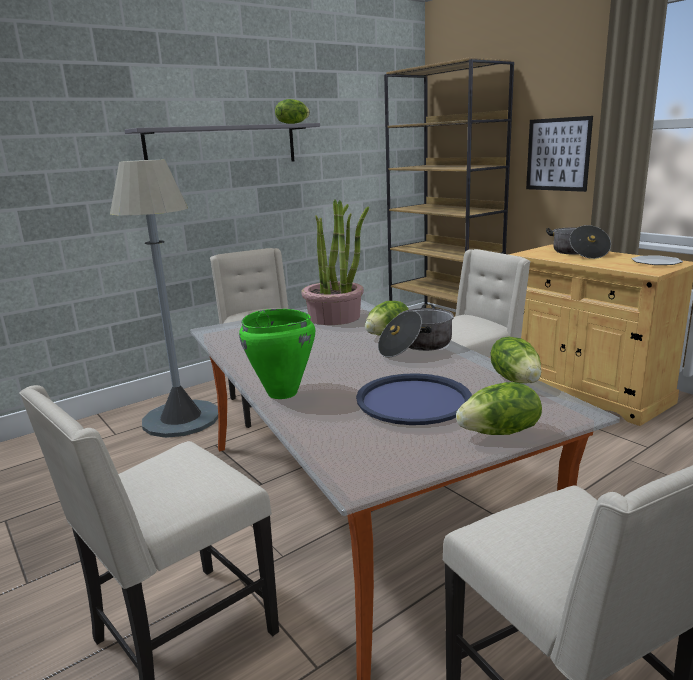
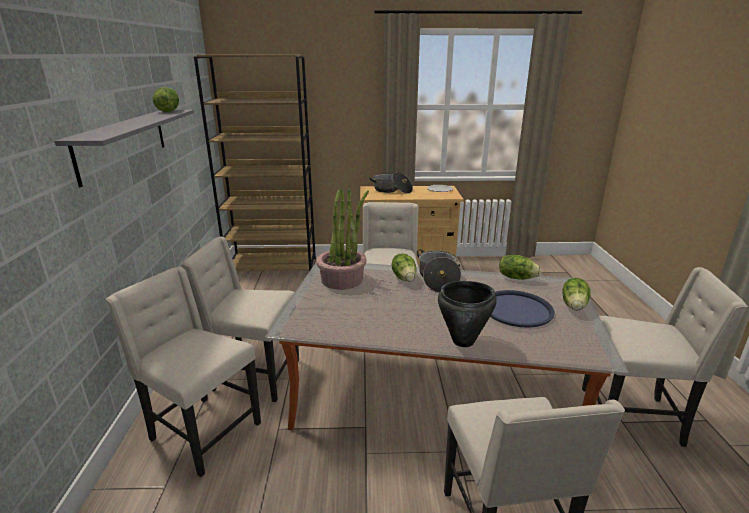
camera: 55 degrees left, 5 degrees up
grey floor lamp [110,159,218,438] -> beige chair [106,267,261,477]
green cooking pot [239,309,315,399] -> black cooking pot [438,281,497,347]
picture [526,116,593,192] -> none

